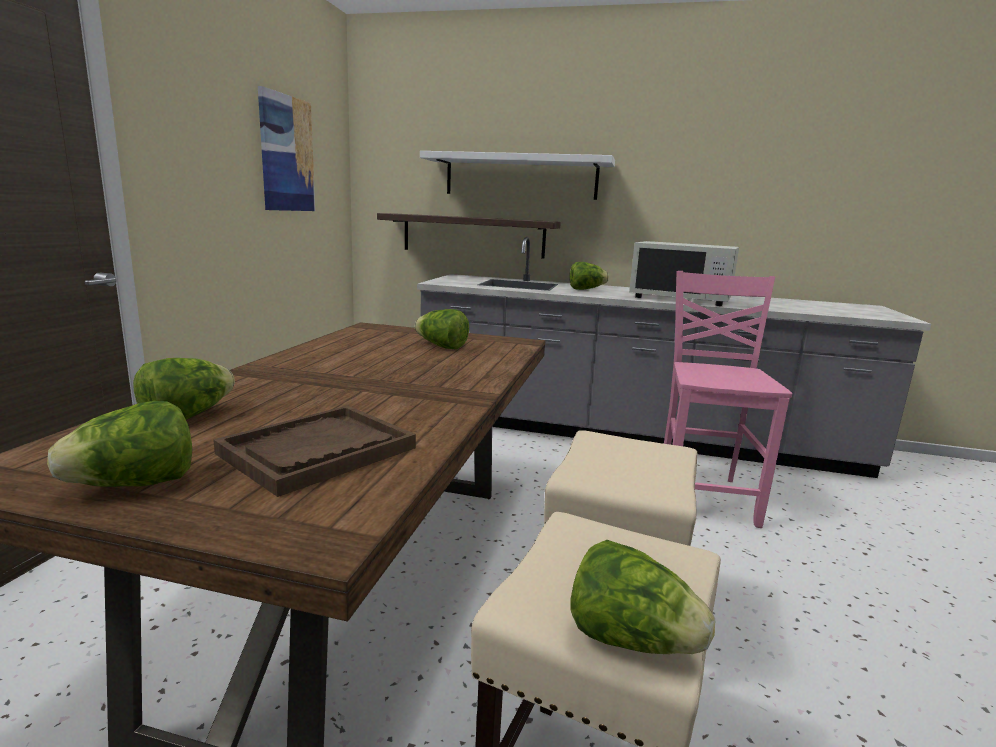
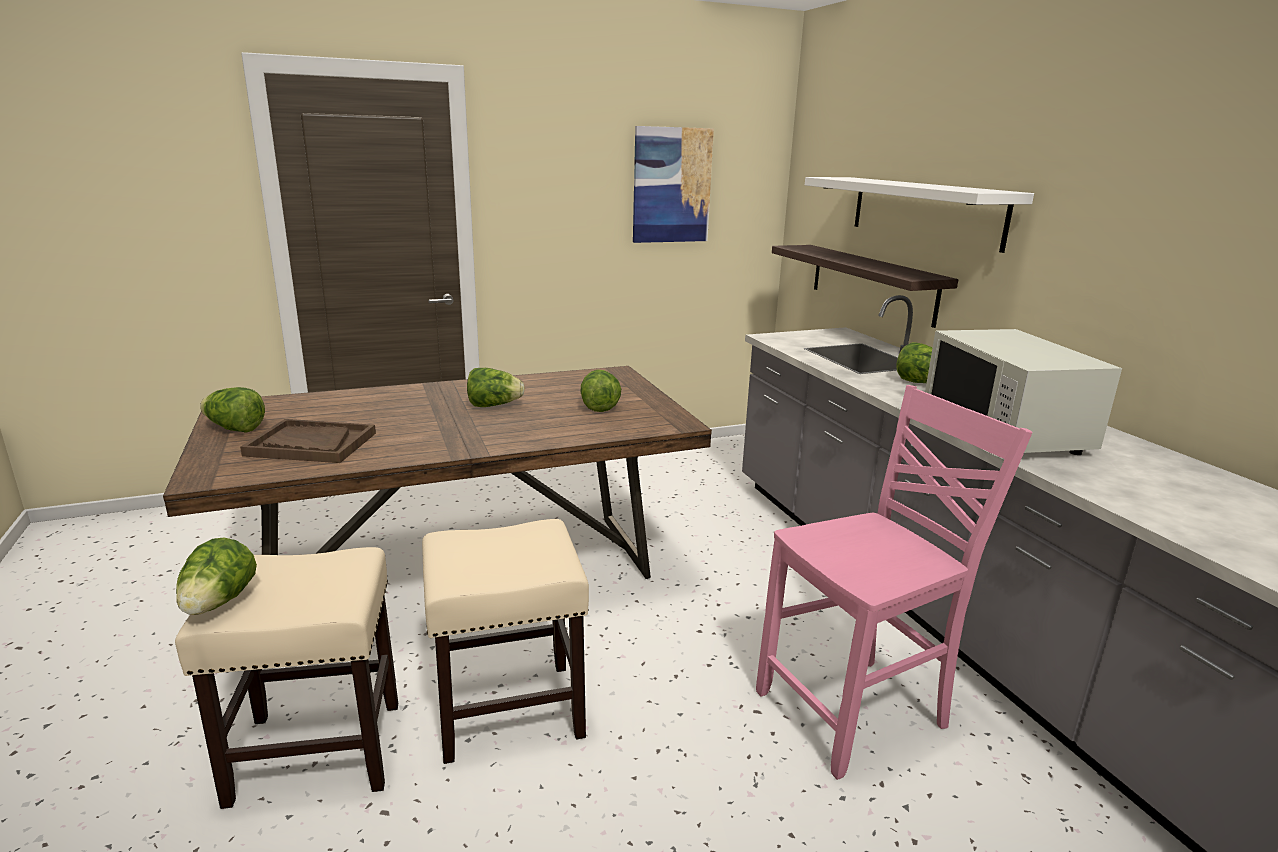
camera: 55 degrees right, 5 degrees up
lettuce [133,358,235,420] -> lettuce moved to [467,368,525,407]

